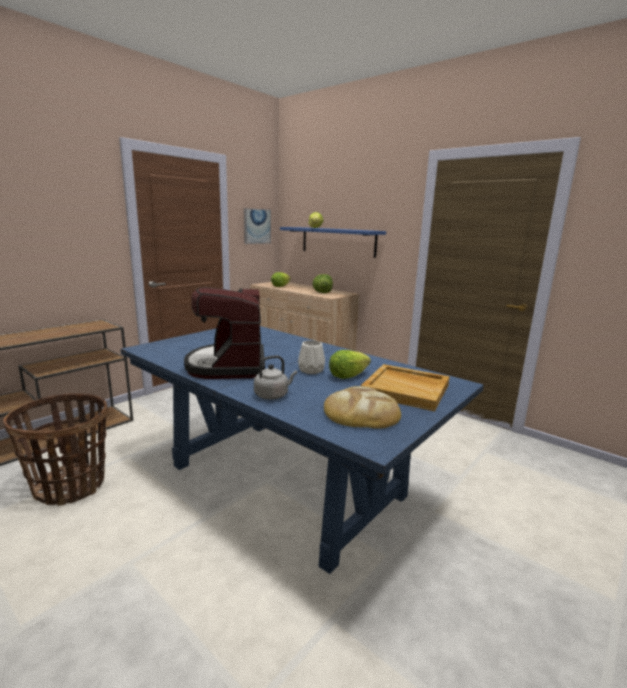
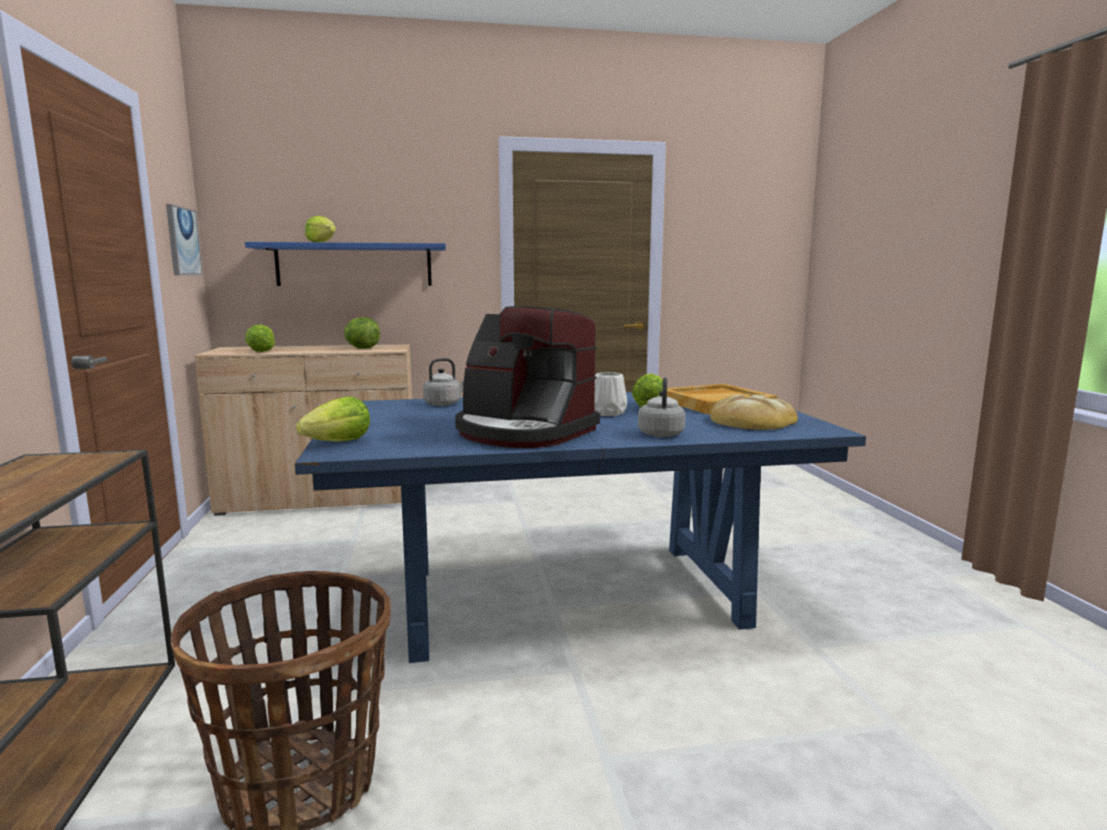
camera: 50 degrees left, 5 degrees down
none -> lettuce [296,396,370,441]
none -> grey kettle [423,358,464,406]

